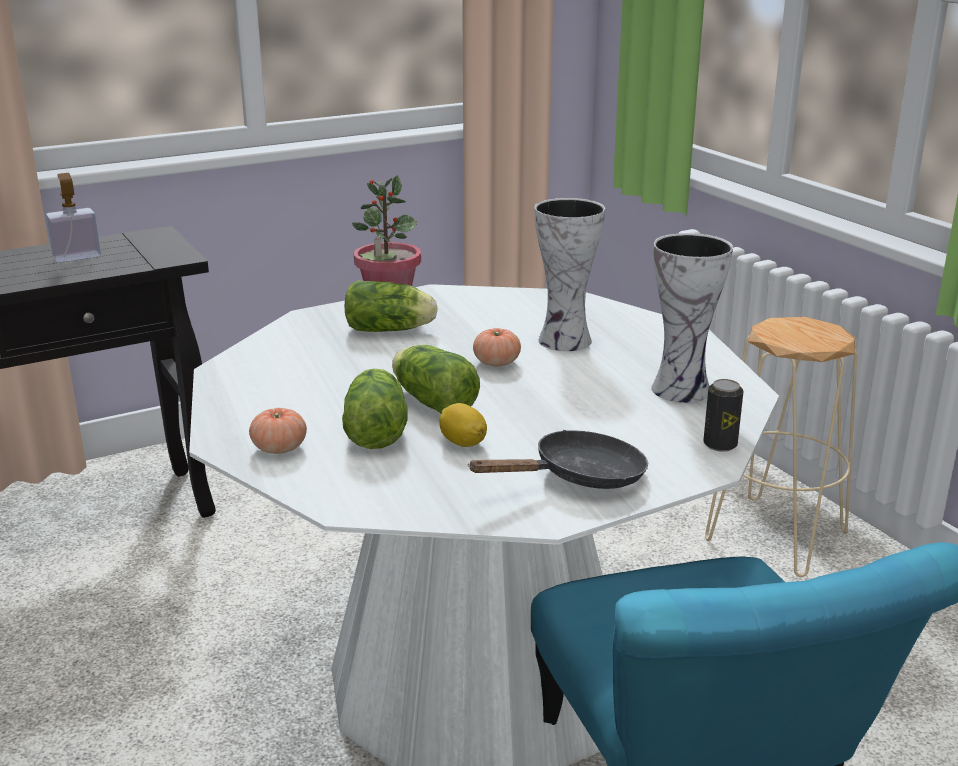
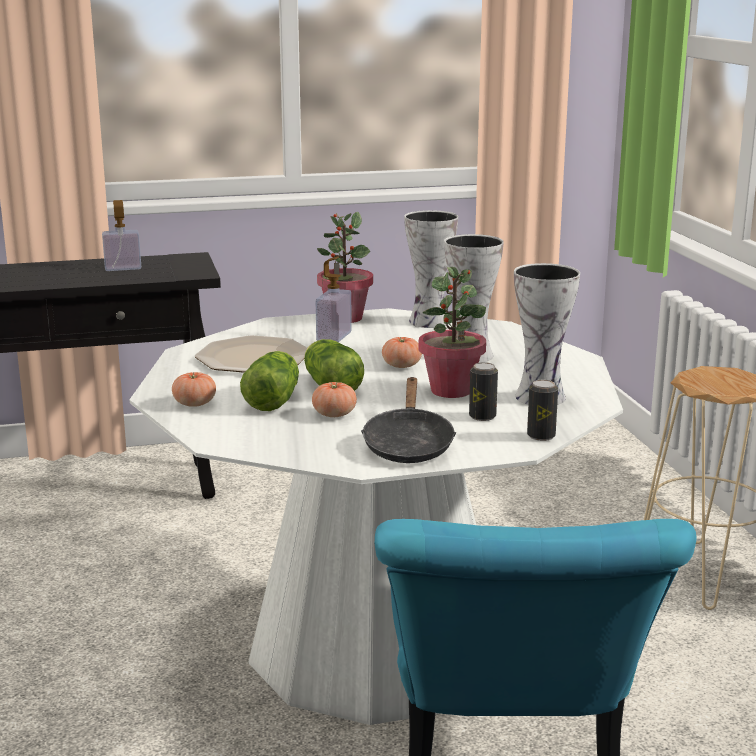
camera: 15 degrees right, 5 degrees down
lettuce [345,281,438,332] -> soap dispenser [316,256,352,342]
lemon [439,403,487,447] -> tomato [312,382,357,417]
black frying pan [468,430,648,489] -> black frying pan turned 105 degrees clockwise [361,377,456,463]
none -> plate [195,335,307,373]
none -> vase [404,210,458,328]
none -> potted plant [418,267,486,398]
none -> can [469,362,498,421]

